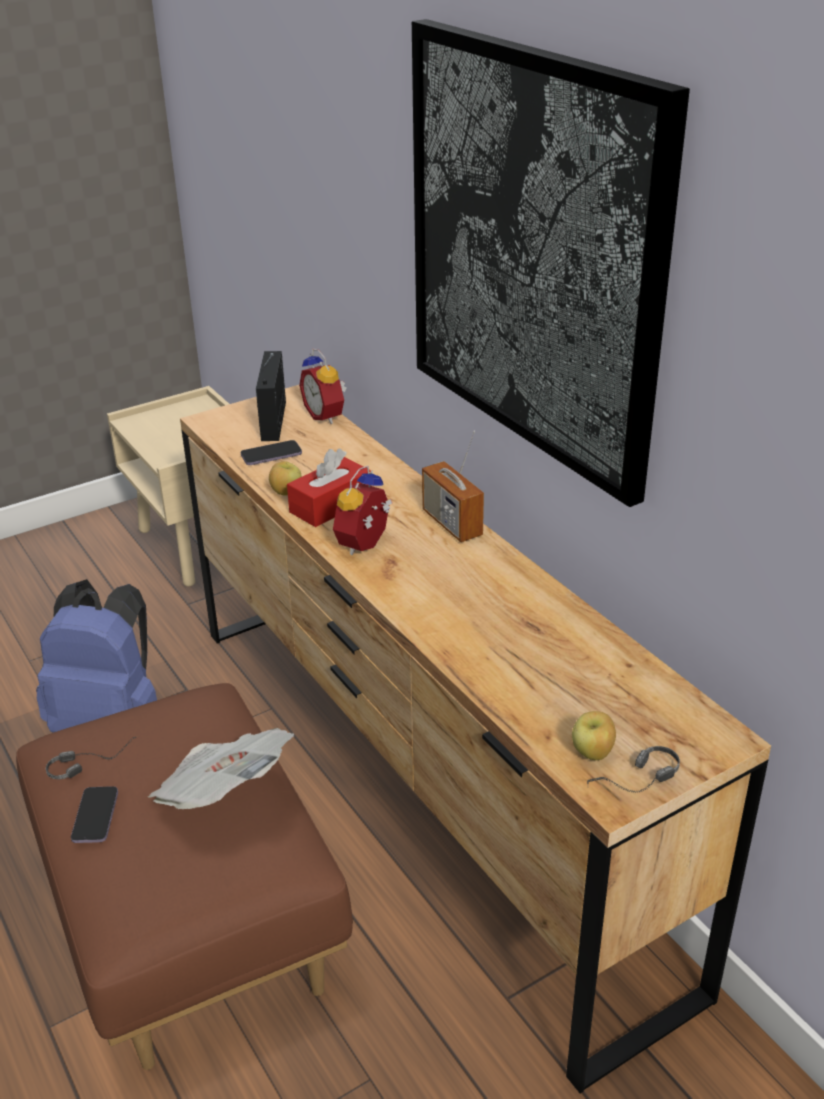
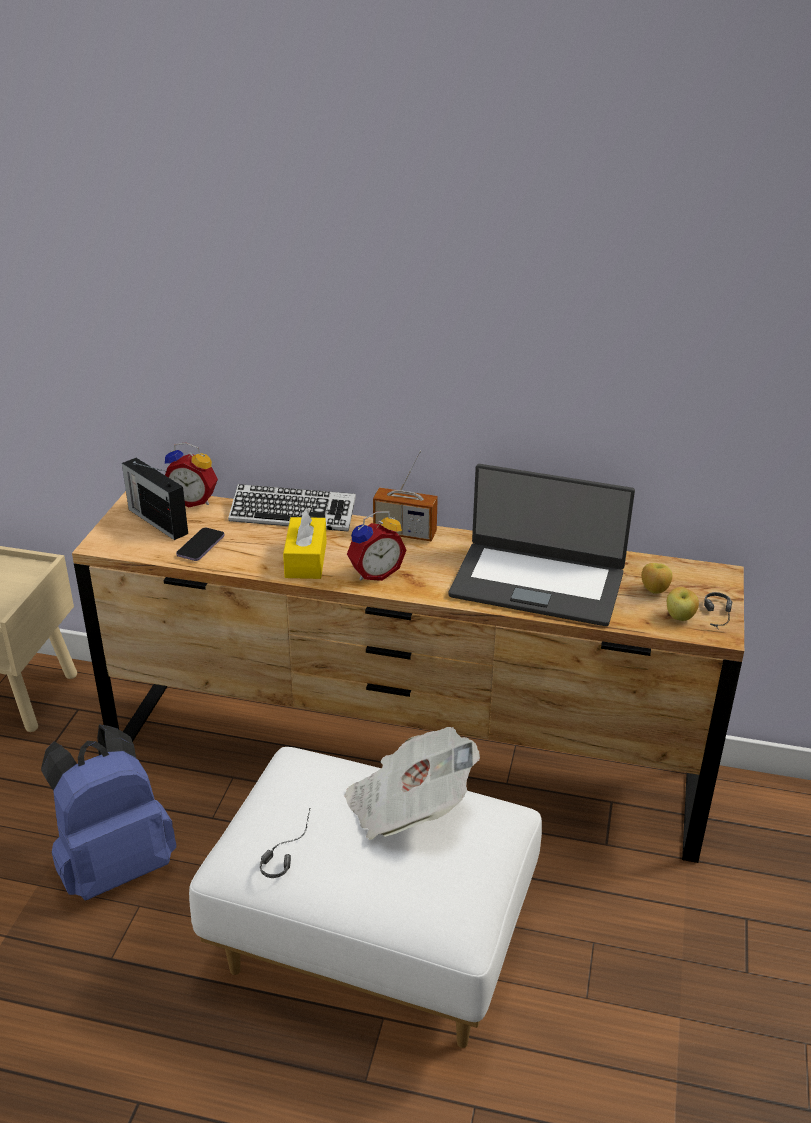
camera: 45 degrees left, 0 degrees up
brown ottoman [16,683,353,1070] -> white ottoman [189,747,542,1048]
phone [71,786,118,843] -> none
apple [269,461,302,496] -> apple moved to [641,563,672,594]
red tissue box [287,448,371,527] -> yellow tissue box [283,508,327,579]
alarm clock [333,466,392,555] -> alarm clock turned 105 degrees counterclockwise [347,511,407,581]
picture [412,19,690,507] -> none
none -> keyboard [228,484,356,532]
none -> laptop [448,464,635,626]

